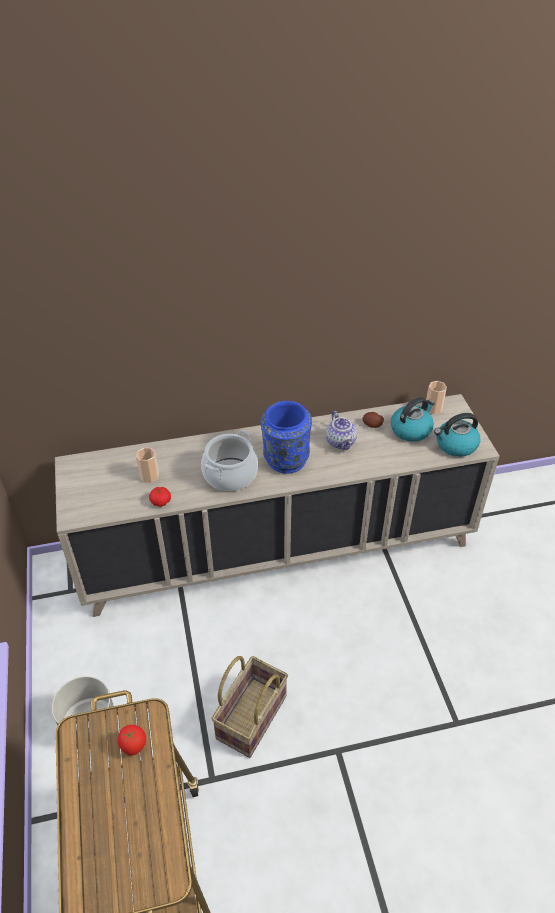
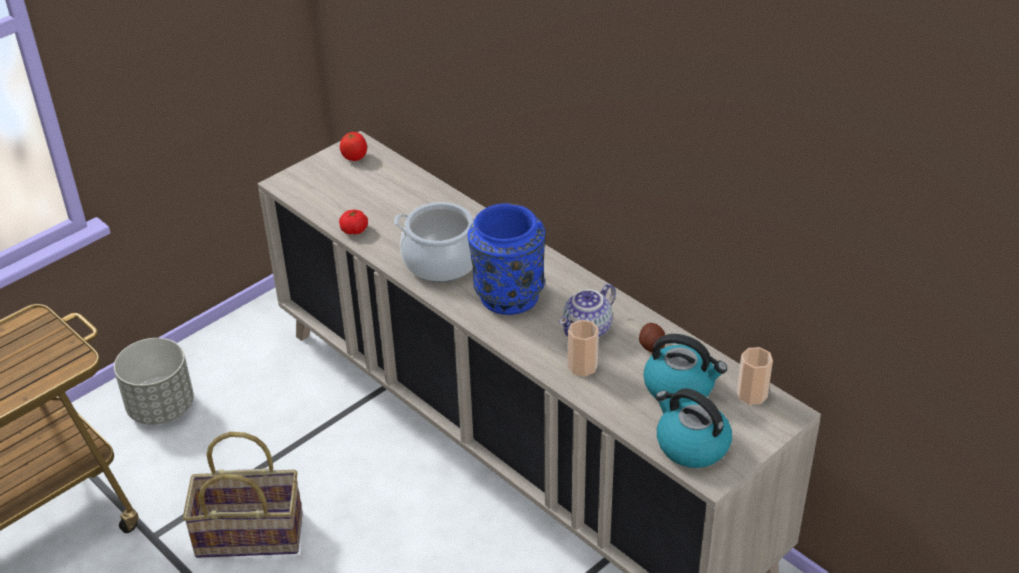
camera: 60 degrees right, 5 degrees down
tomato [118,725,146,755] -> tomato moved to [340,132,367,161]
cup [136,448,159,483] -> cup moved to [568,320,599,377]

